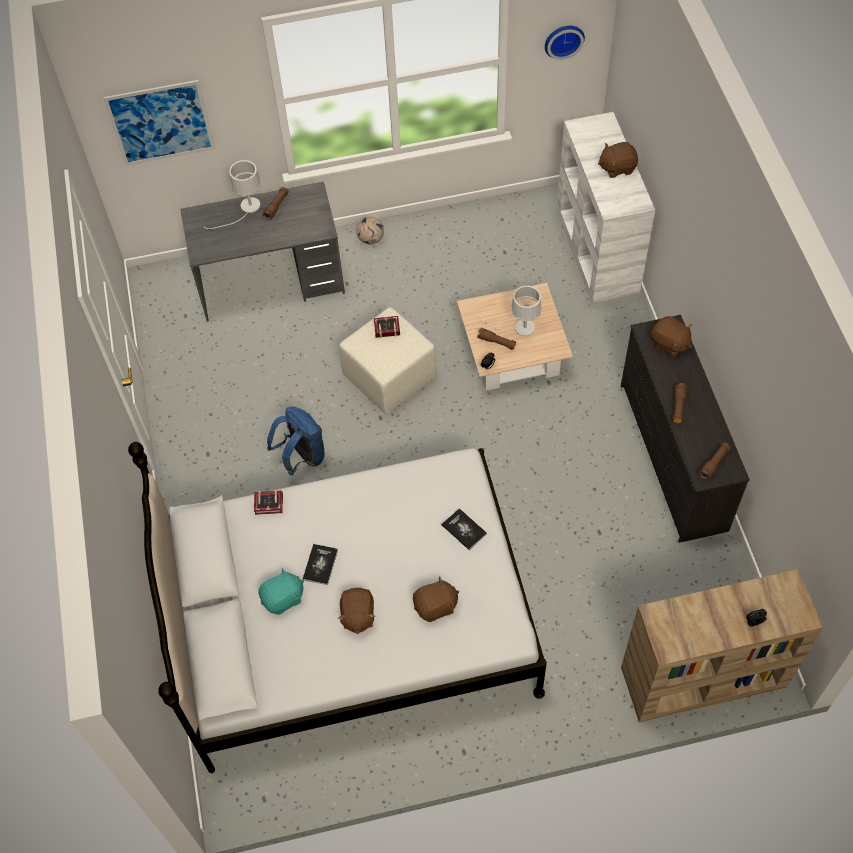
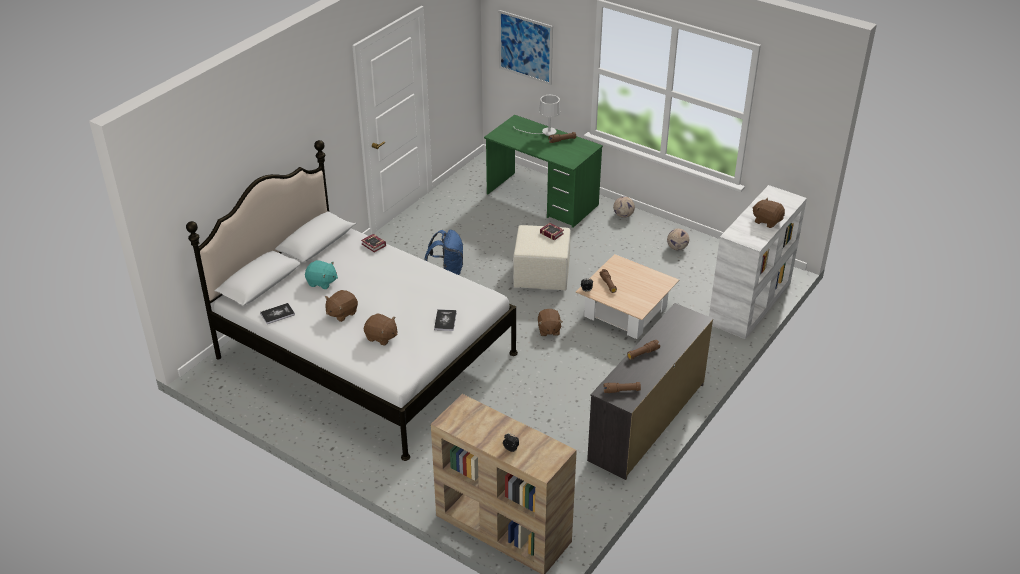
camera: 45 degrees right, 20 degrees down
grey desk [180,182,345,321] -> green desk [484,115,603,228]
book [303,544,338,585] -> book moved to [260,303,295,324]
white table lamp [476,285,541,336] -> none
wall clock [545,26,585,60] -> none
brown plush toy [651,316,692,357] -> brown plush toy moved to [538,309,563,336]
none -> football [667,228,689,250]

